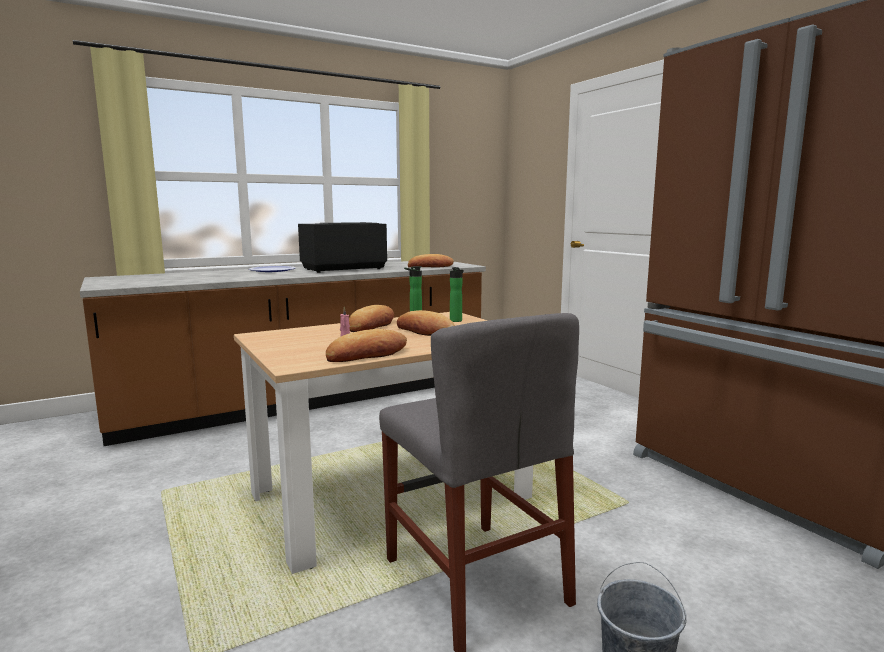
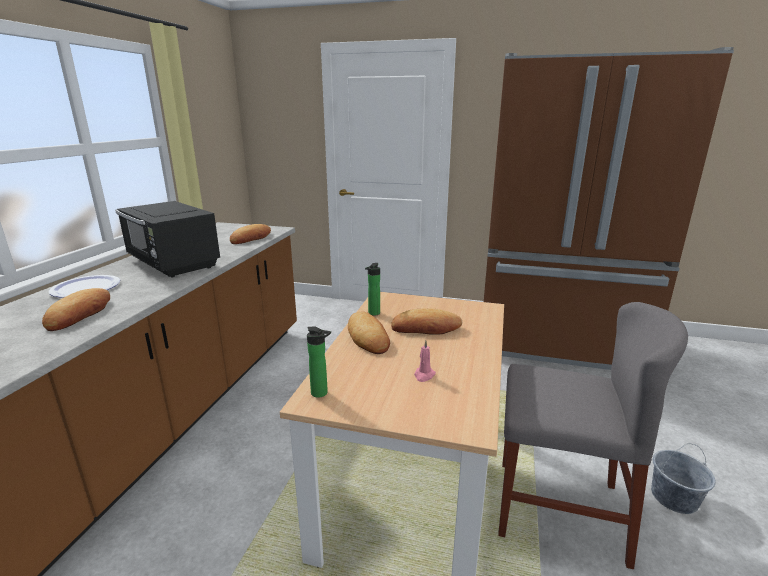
camera: 45 degrees left, 10 degrees up
black microwave [298,222,387,273] -> black microwave turned 60 degrees counterclockwise [115,201,220,277]
bread [326,329,407,362] -> bread moved to [42,288,110,331]
bottle [450,267,464,322] -> bottle moved to [307,326,331,398]

